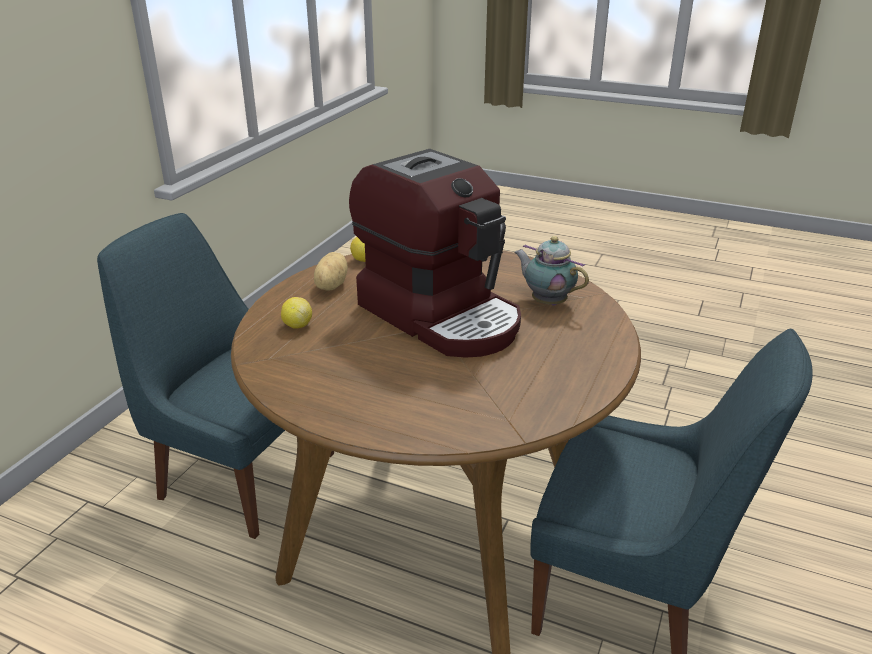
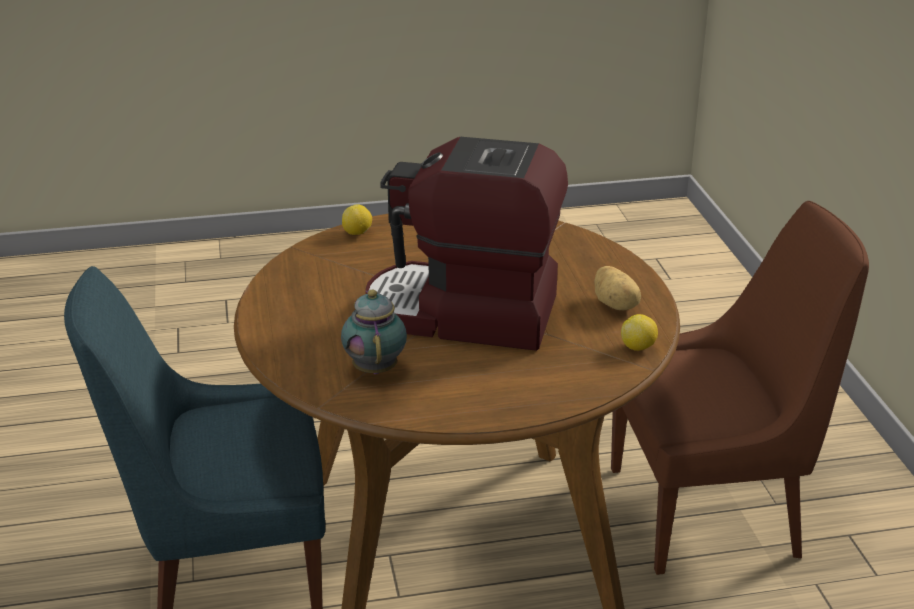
camera: 145 degrees right, 0 degrees up
blue chair [97,213,334,539] -> brown chair [611,201,869,575]
lemon [281,297,312,329] -> lemon moved to [342,204,372,235]
teapot [514,236,589,306] -> teapot turned 105 degrees counterclockwise [341,290,407,374]

